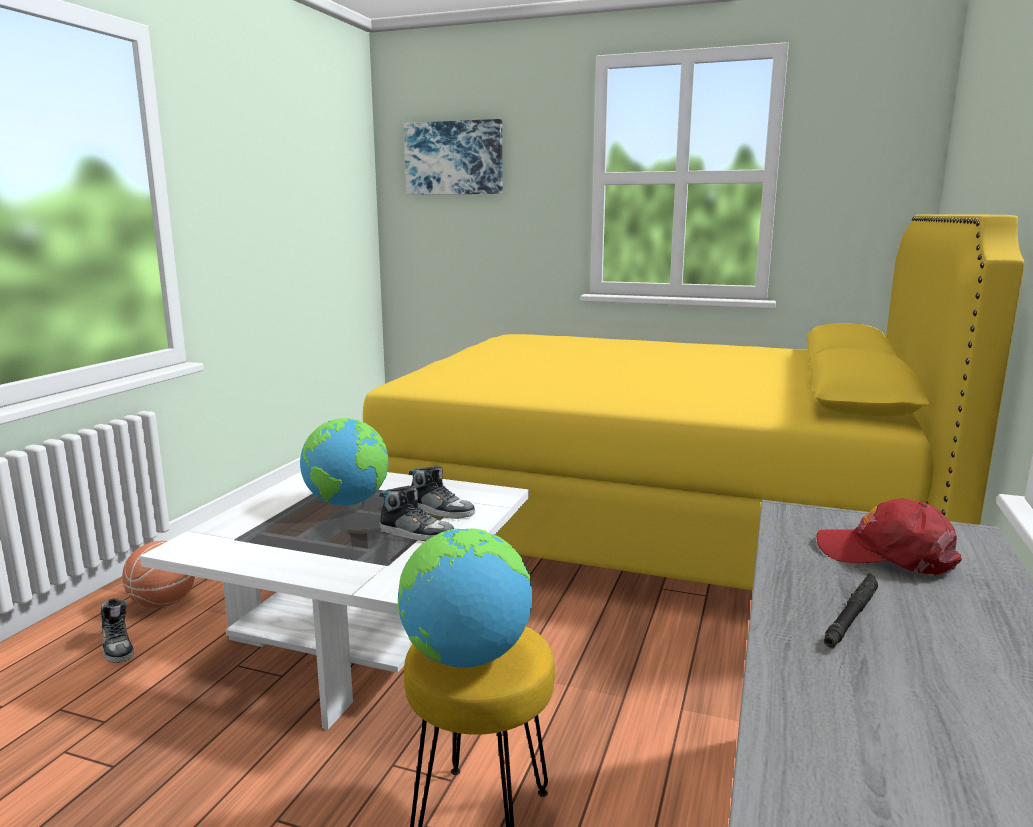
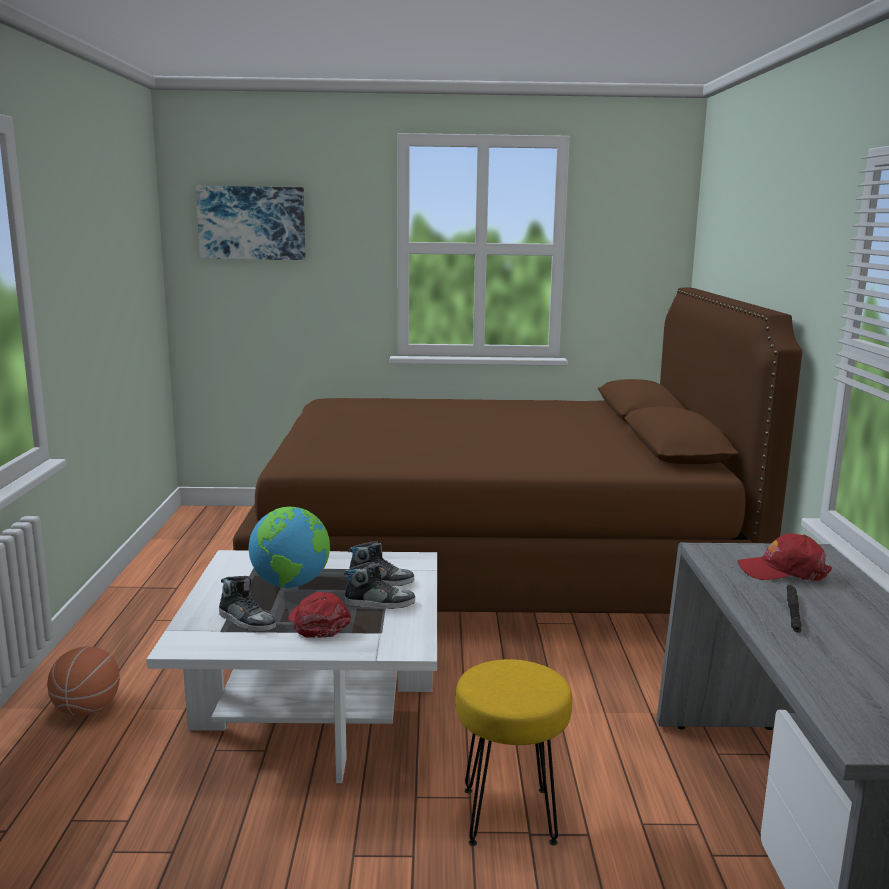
camera: 20 degrees left, 0 degrees up
shoe [101,598,134,663] -> shoe moved to [219,576,276,632]
yellow bed [363,214,1024,591] -> brown bed [233,288,802,614]
globe [398,528,532,668] -> none
none -> red cap [289,592,351,638]

